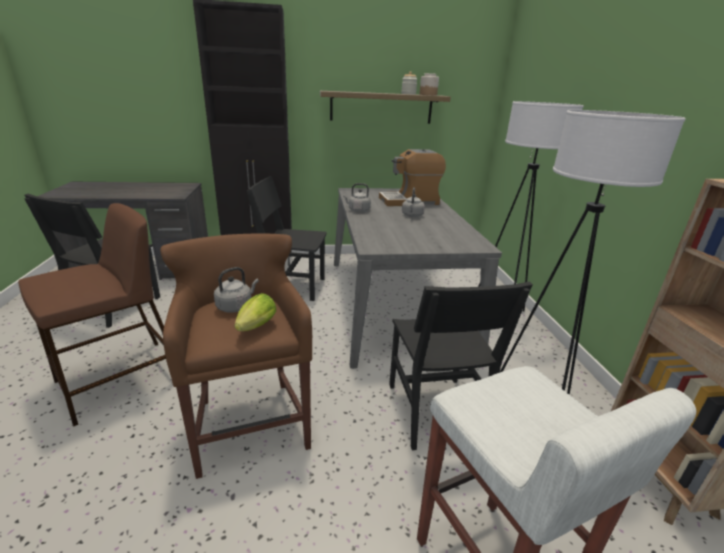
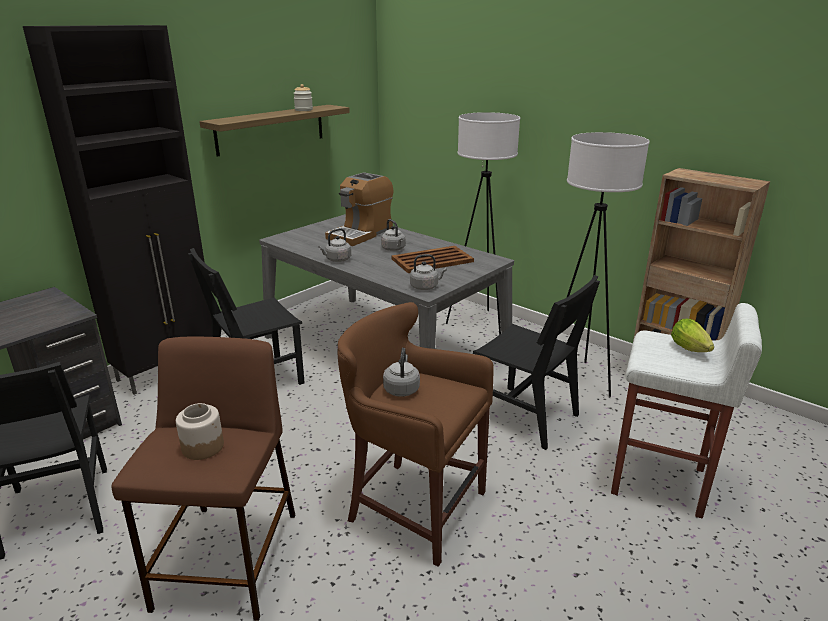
camera: 40 degrees left, 0 degrees up
lettuce [234,293,276,331] -> lettuce moved to [671,319,714,352]
jar [420,73,439,96] -> jar moved to [176,403,224,460]
none -> brown tray [392,246,474,273]
none -> grey kettle [410,254,447,290]

